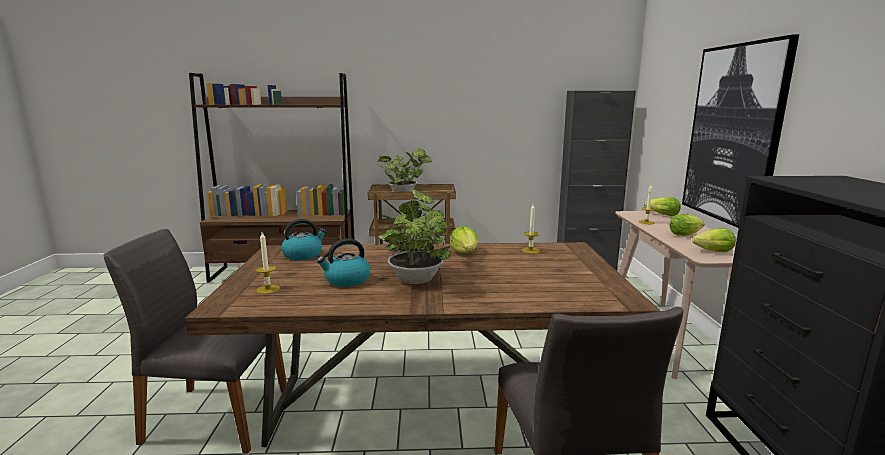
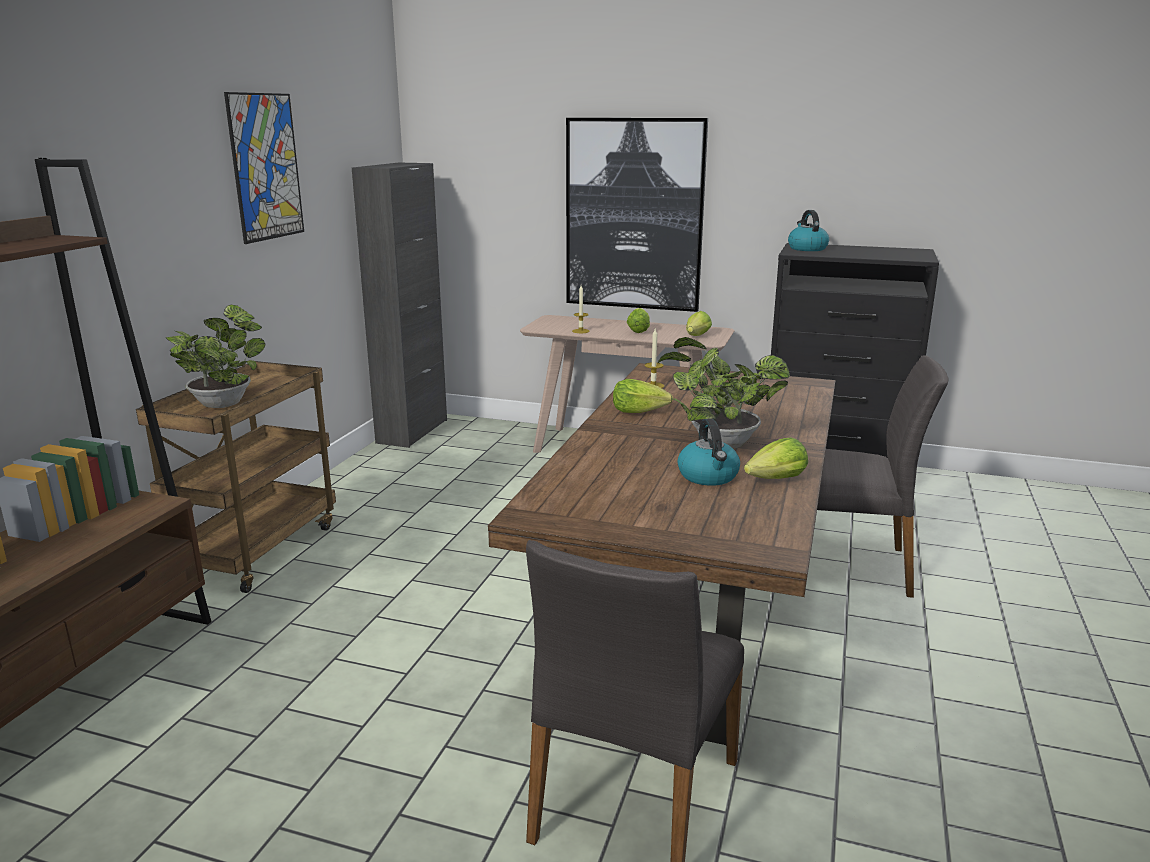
camera: 70 degrees left, 5 degrees up
candle [256,232,280,294] -> none
kettle [281,219,326,260] -> kettle moved to [788,210,829,251]
lettuce [644,197,681,216] -> lettuce moved to [744,437,808,479]
none -> picture [224,92,304,244]

